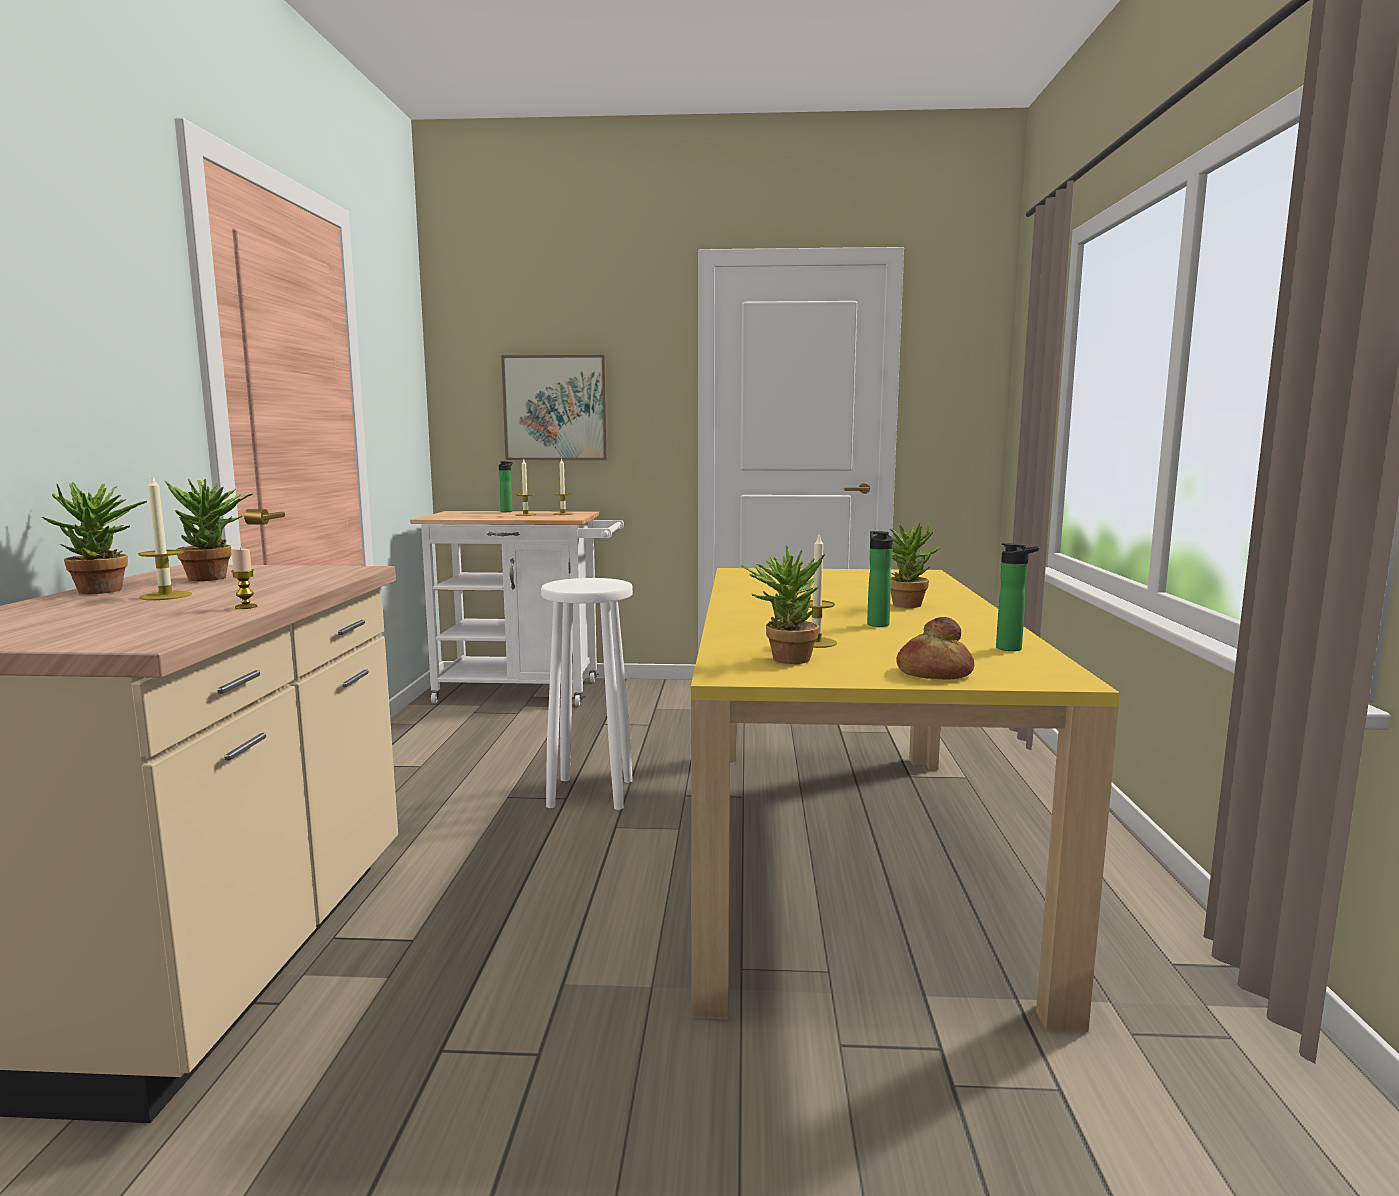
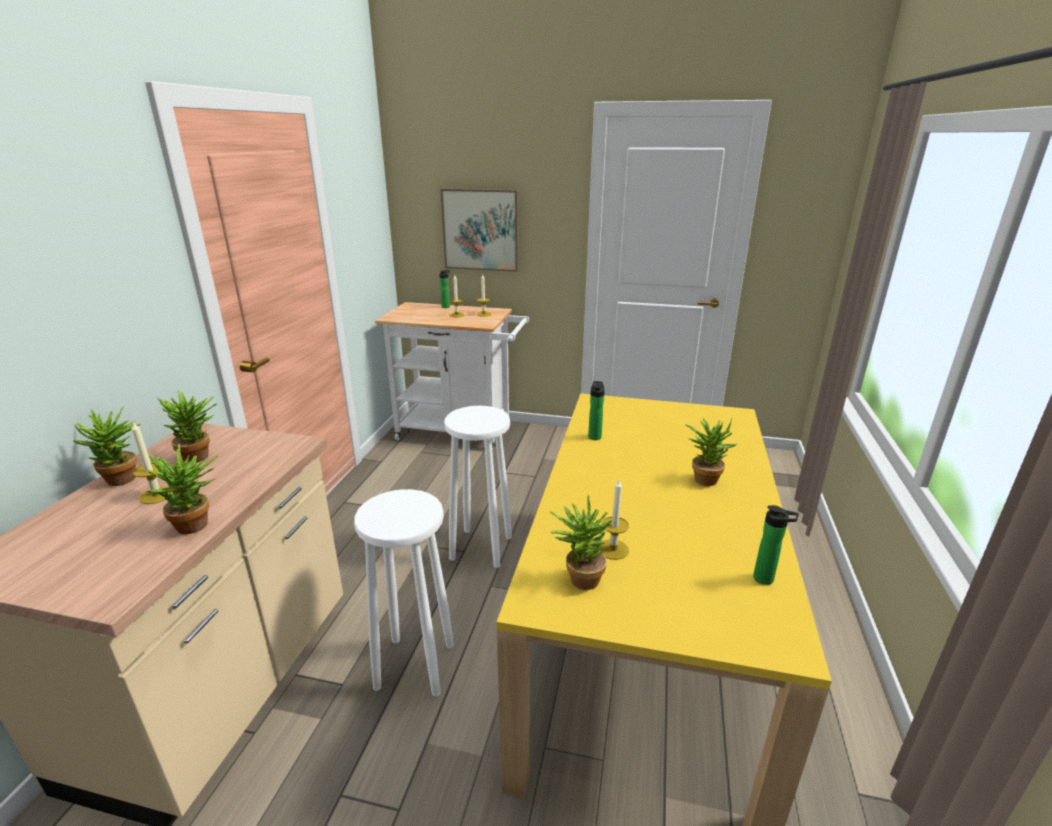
camera: 10 degrees right, 15 degrees up
candle [231,547,257,609] -> potted plant [147,443,218,534]
bottle [867,531,893,627] -> bottle moved to [588,381,605,440]
bread [896,617,974,680] -> none
none -> white stool [354,489,454,697]

